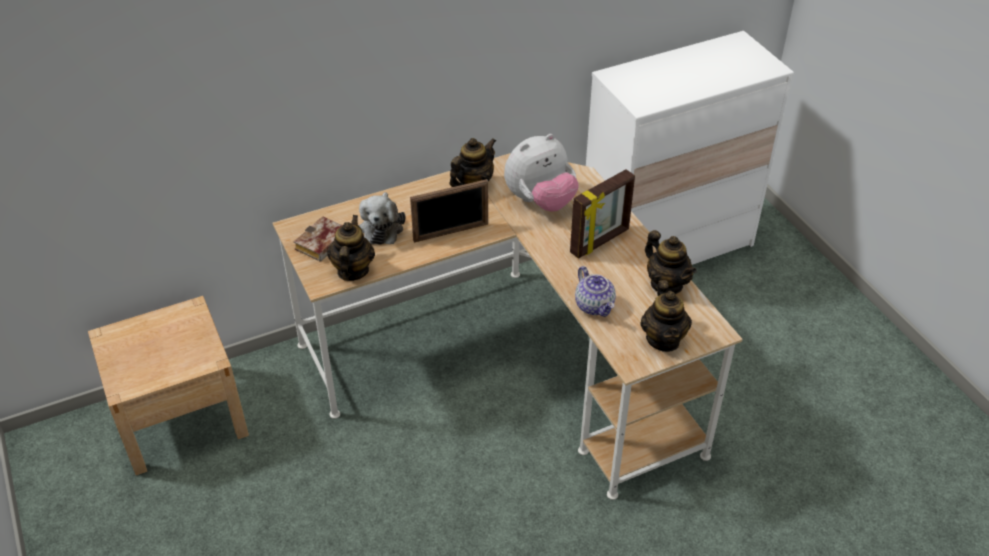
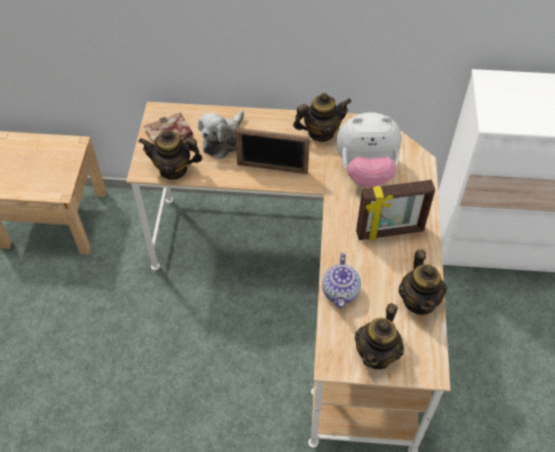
camera: 30 degrees right, 10 degrees up
teapot [327,215,375,281] -> teapot turned 120 degrees counterclockwise [138,130,203,180]

